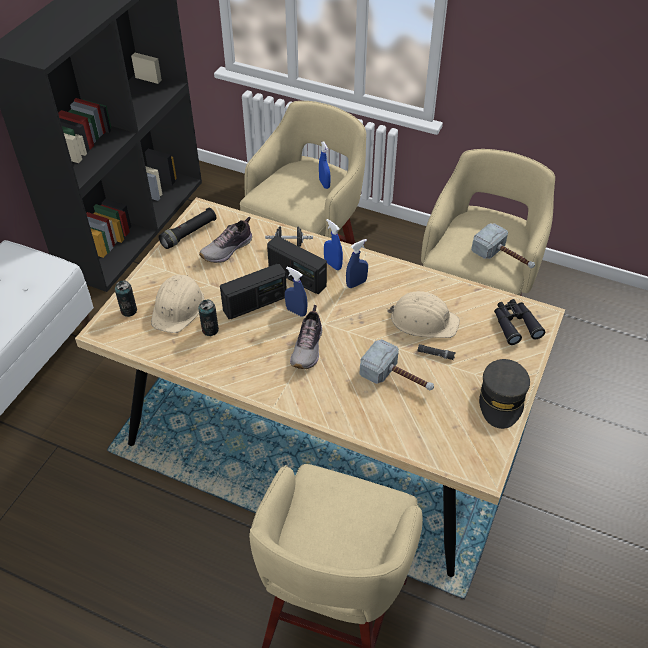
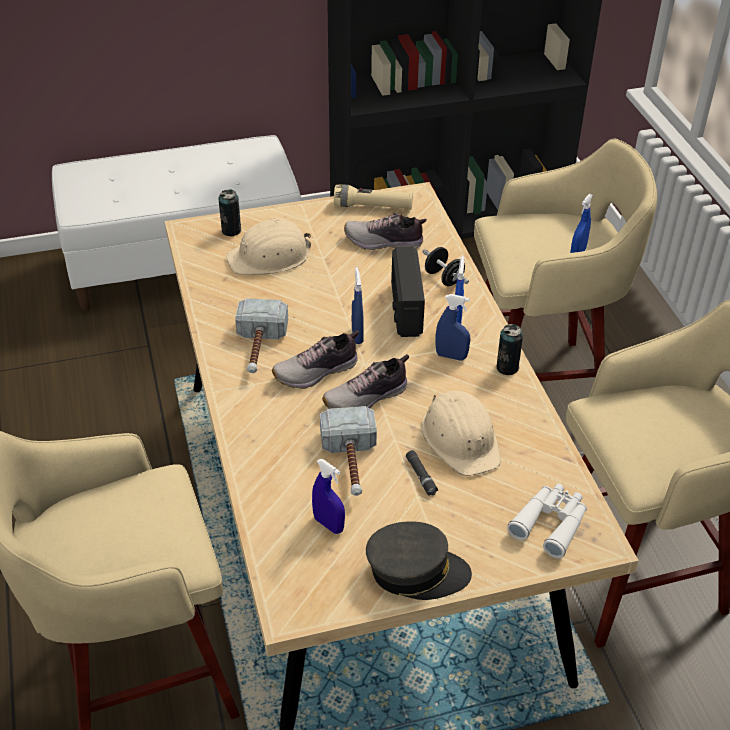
camera: 50 degrees right, 5 degrees down
black flashlight [159,208,217,249] -> beige flashlight [334,184,413,210]
can [198,299,219,336] -> can moved to [497,324,523,375]
radio [220,264,287,319] -> none
hammer [471,223,535,268] -> hammer moved to [235,298,288,373]
grey cap [479,359,530,429] -> grey cap turned 150 degrees counterclockwise [366,521,472,600]
black binoculars [494,299,545,345] -> white binoculars [507,484,587,559]
none -> blue spray bottle [312,459,345,534]
none -> shoe [322,354,409,409]

